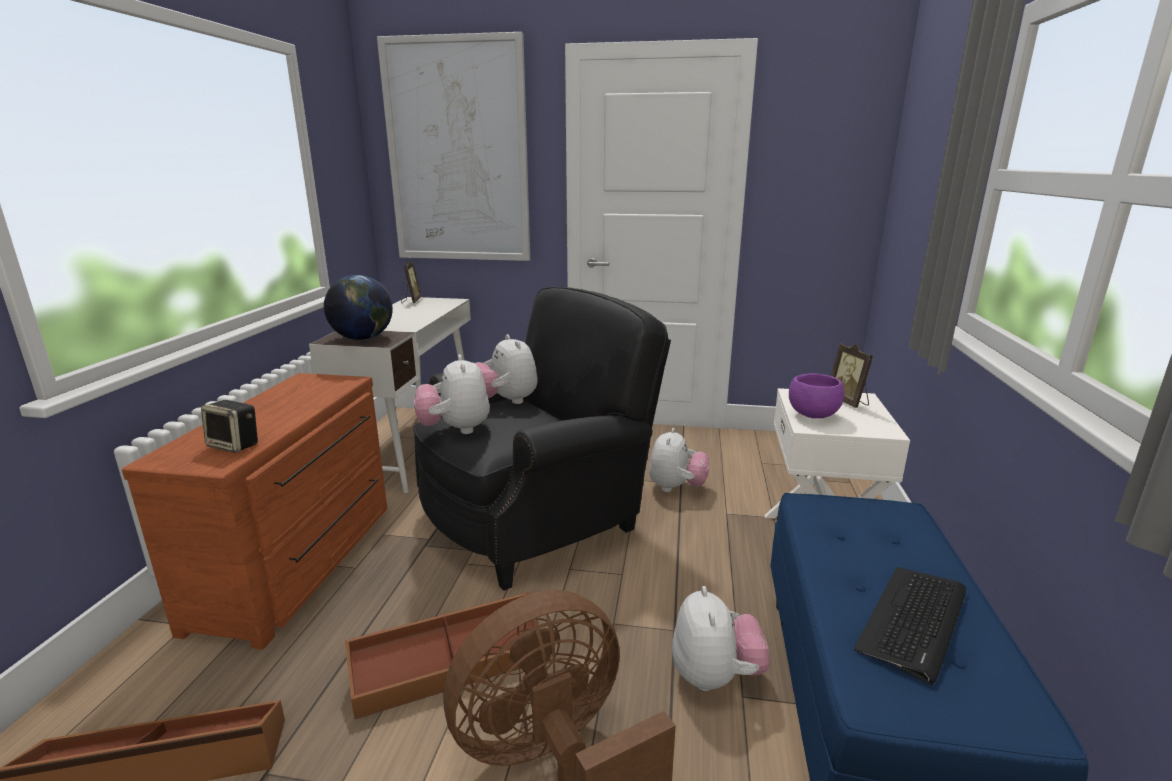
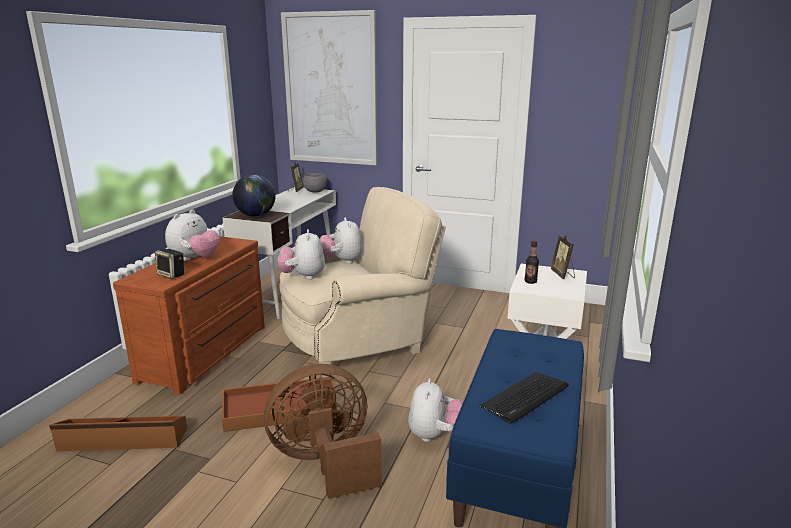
camera: 10 degrees right, 0 degrees up
black armchair [414,287,671,591] -> beige armchair [279,187,446,378]
plush toy [649,428,709,492] -> plush toy moved to [165,210,220,261]
purple bowl [789,373,844,418] -> bottle [525,241,539,284]
none -> grey bowl [303,173,327,192]

